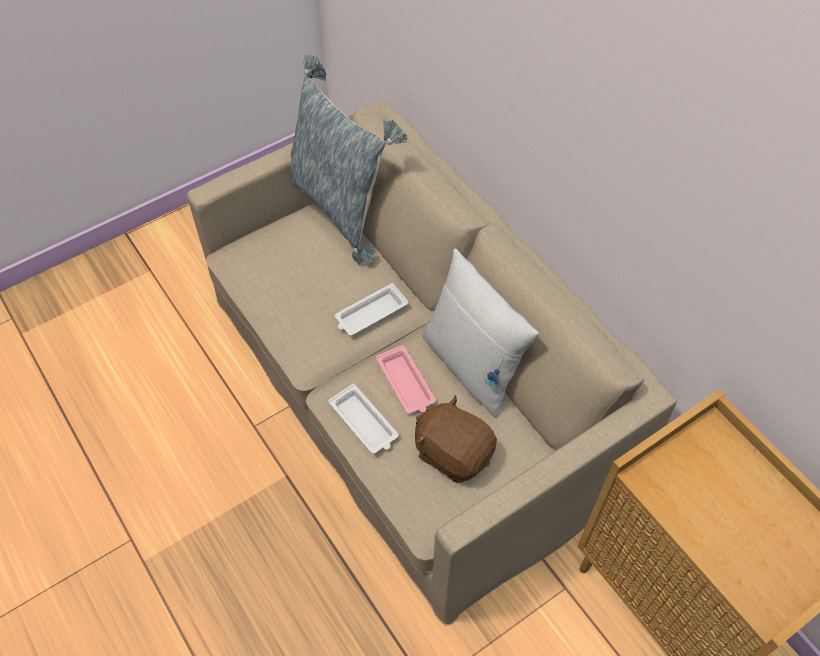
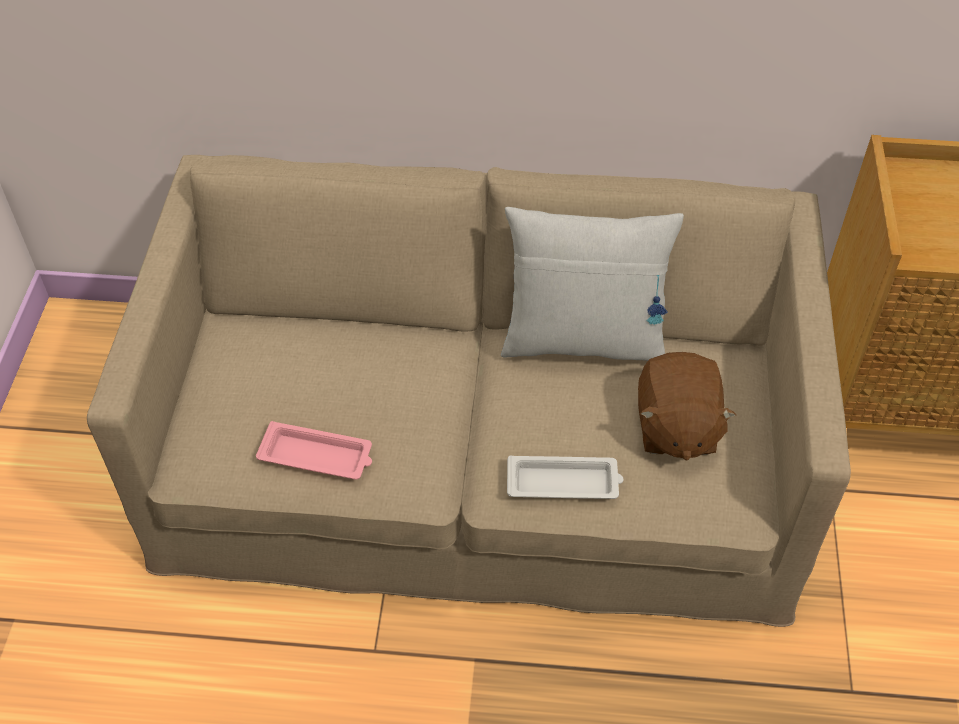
camera: 50 degrees left, 5 degrees down
pillow [290,55,408,265] -> none
white tray [335,283,409,336] -> none
pink tray [376,345,436,414] -> pink tray moved to [256,421,372,480]
brown plush toy [415,395,497,483] -> brown plush toy turned 75 degrees counterclockwise [638,352,736,461]

